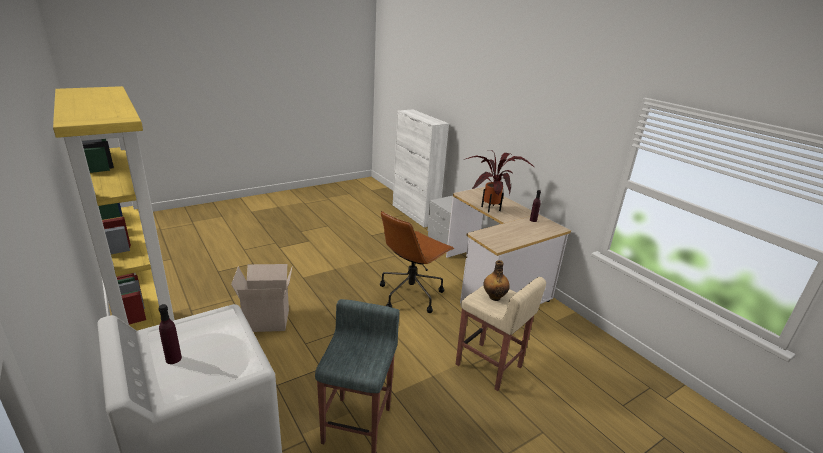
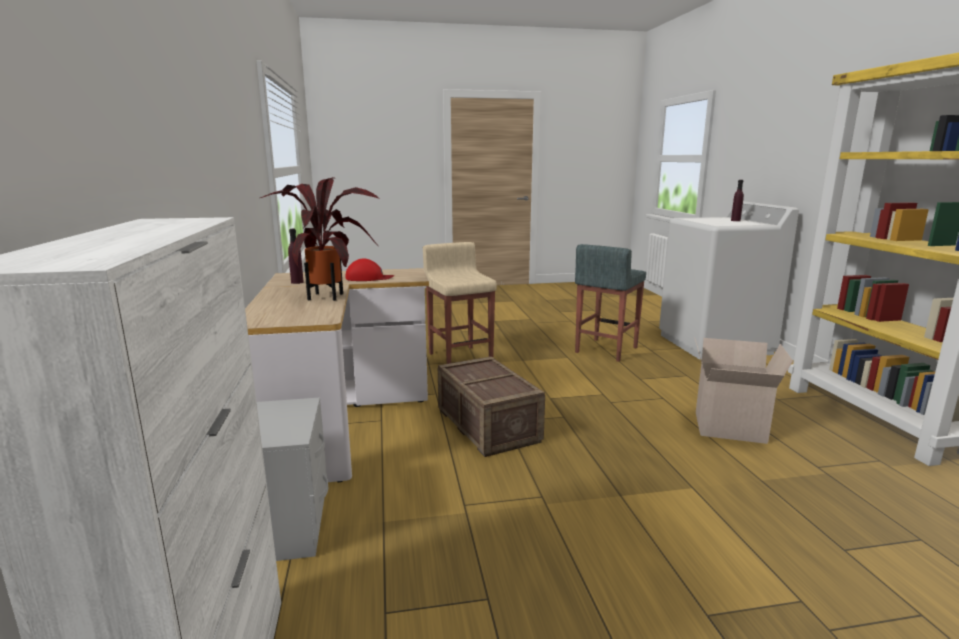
camera: 155 degrees left, 10 degrees down
brown office chair [380,211,455,313] -> crate [438,356,545,457]
bottle [483,260,510,301] -> none
none -> red cap [345,259,394,281]

